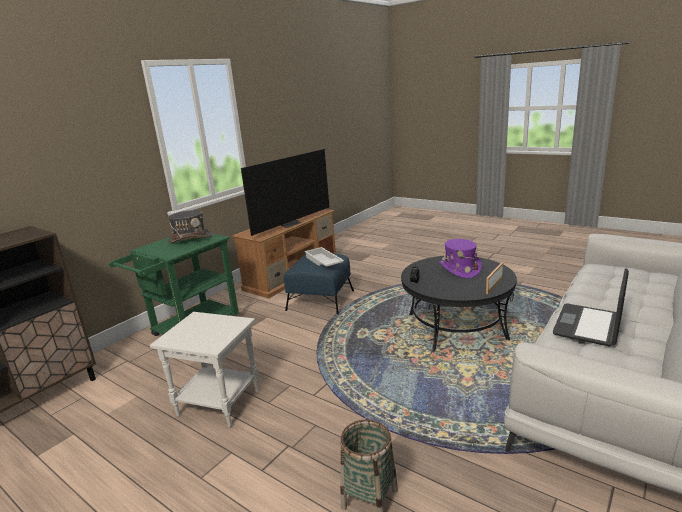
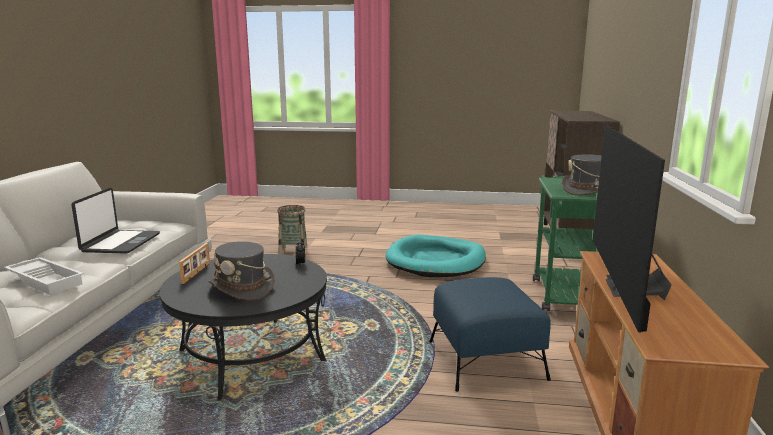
camera: 150 degrees right, 5 degrees down
white side table [150,312,259,427] -> turquoise dog bed [386,235,486,277]
white tray [304,247,344,267] -> white tray moved to [4,257,84,295]
purple hat [439,239,482,278] -> grey hat [208,241,275,301]

